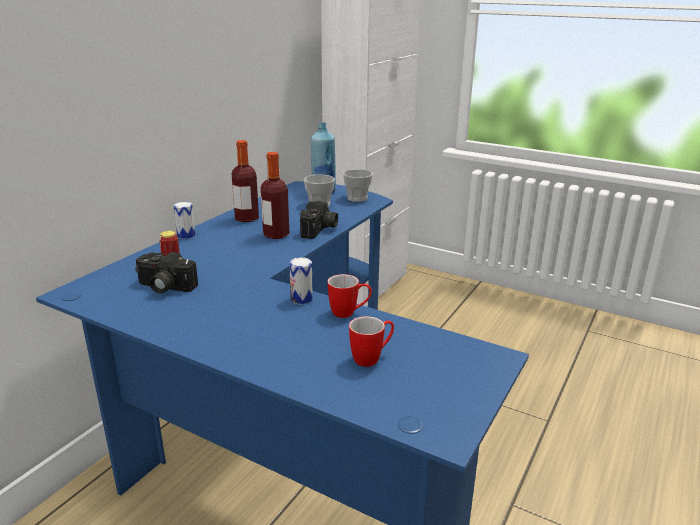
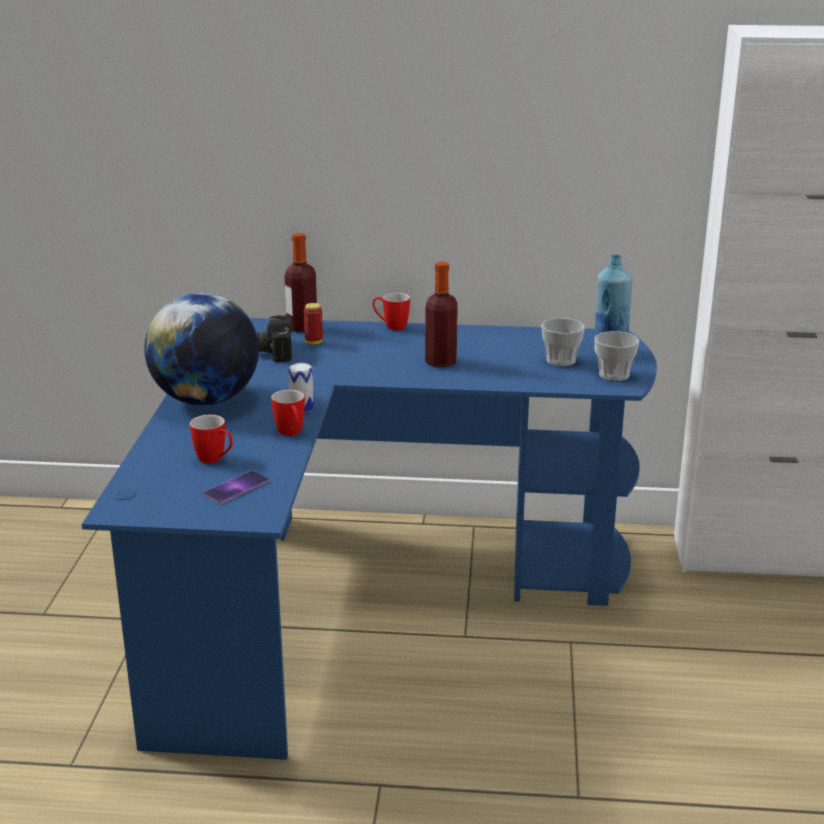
camera: 65 degrees right, 0 degrees up
can [174,201,196,239] -> mug [373,293,410,331]
bottle [232,140,259,222] -> bottle moved to [285,233,317,332]
camera [300,201,338,239] -> none
none -> globe [144,293,259,406]
none -> phone [203,471,270,504]

